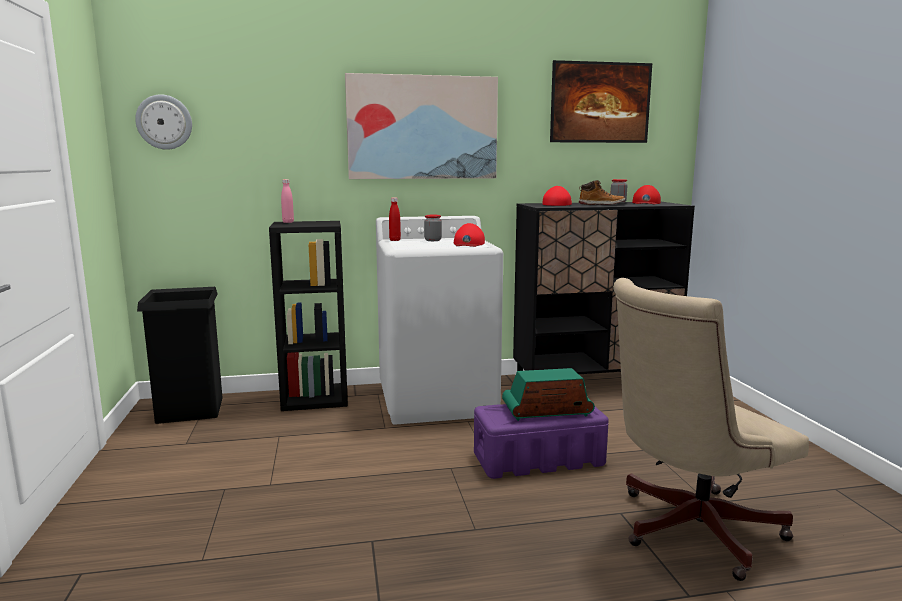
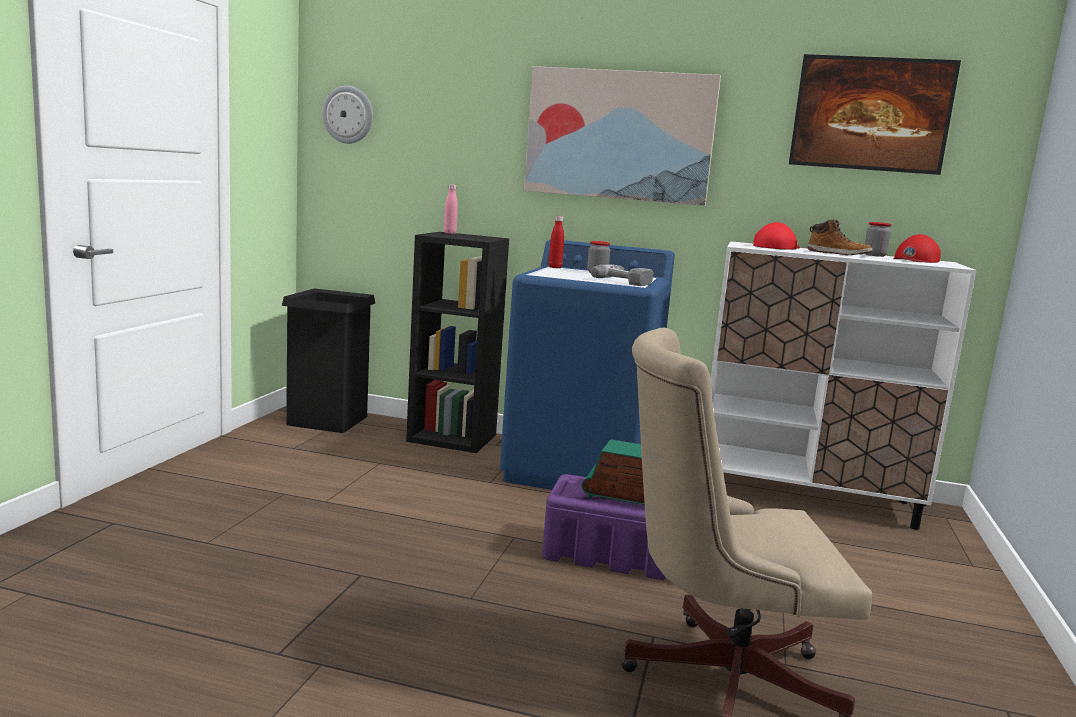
camera: 25 degrees right, 0 degrees up
white washing machine [376,216,503,424] -> blue washing machine [500,240,675,490]
red cap [454,223,485,247] -> power drill [591,264,653,286]
black cabinet [513,202,695,374] -> white cabinet [710,241,977,530]

